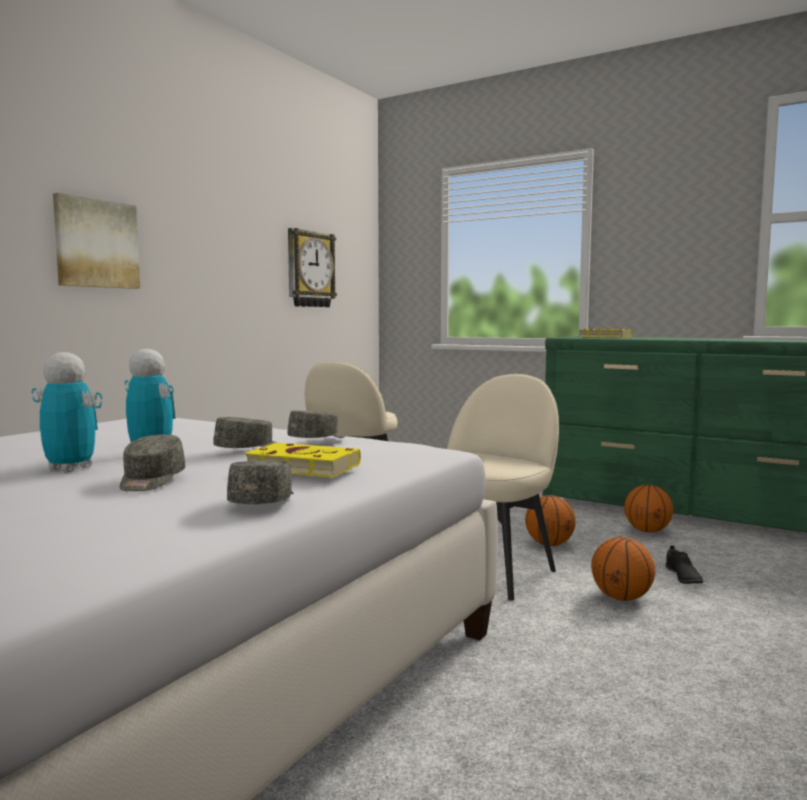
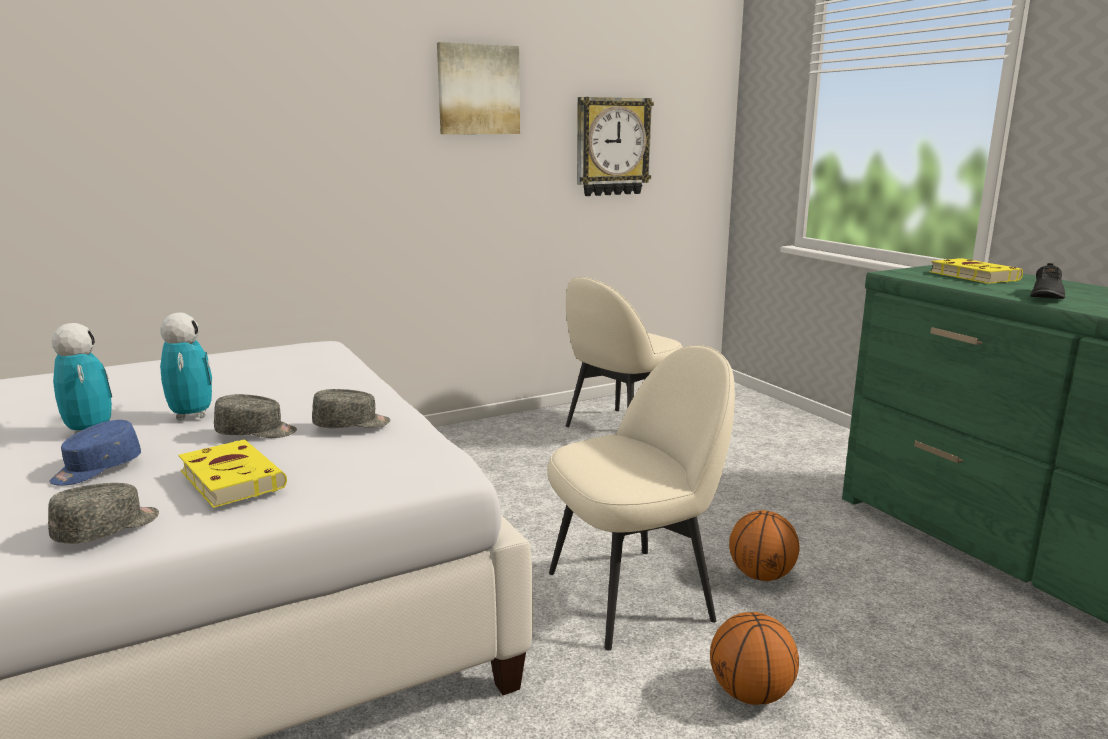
camera: 30 degrees right, 10 degrees up
picture [53,193,140,289] -> picture moved to [437,42,520,134]
grey cap [120,434,186,491] -> blue cap [49,420,141,486]
basketball [624,485,673,533] -> none
black shoe [665,546,704,584] -> black shoe moved to [1030,263,1065,299]

